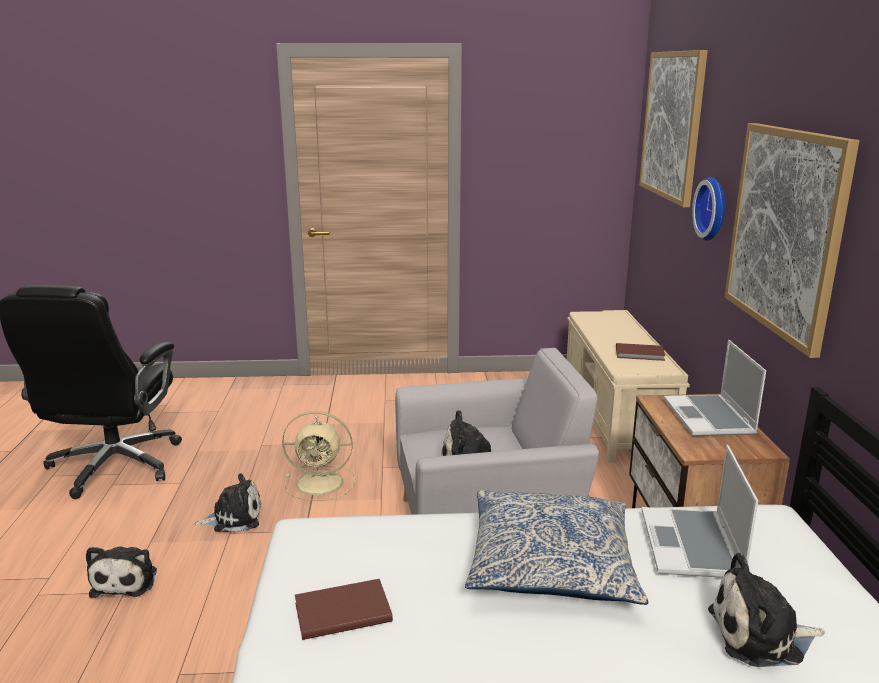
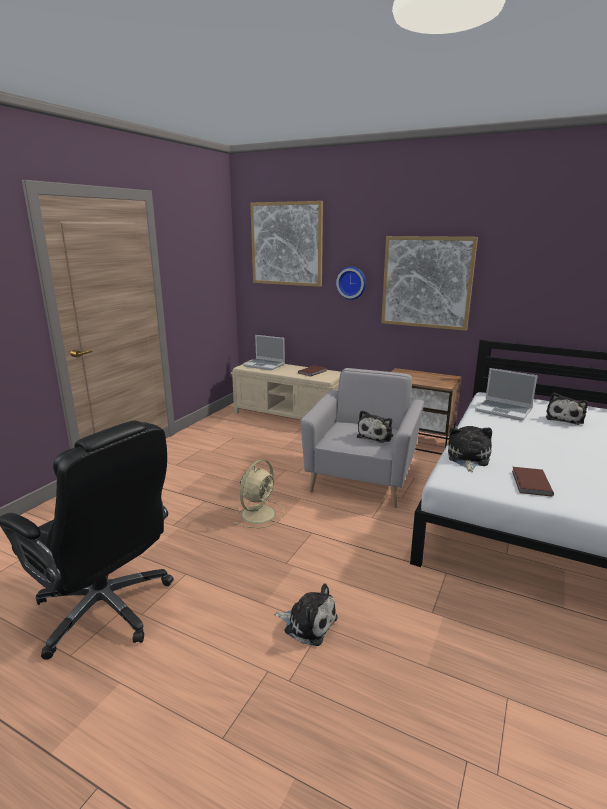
camera: 60 degrees left, 0 degrees up
plush toy [193,473,261,532] -> plush toy moved to [448,426,492,472]
pillow [465,490,648,605] -> none
laptop [664,340,766,436] -> laptop moved to [243,335,285,370]

